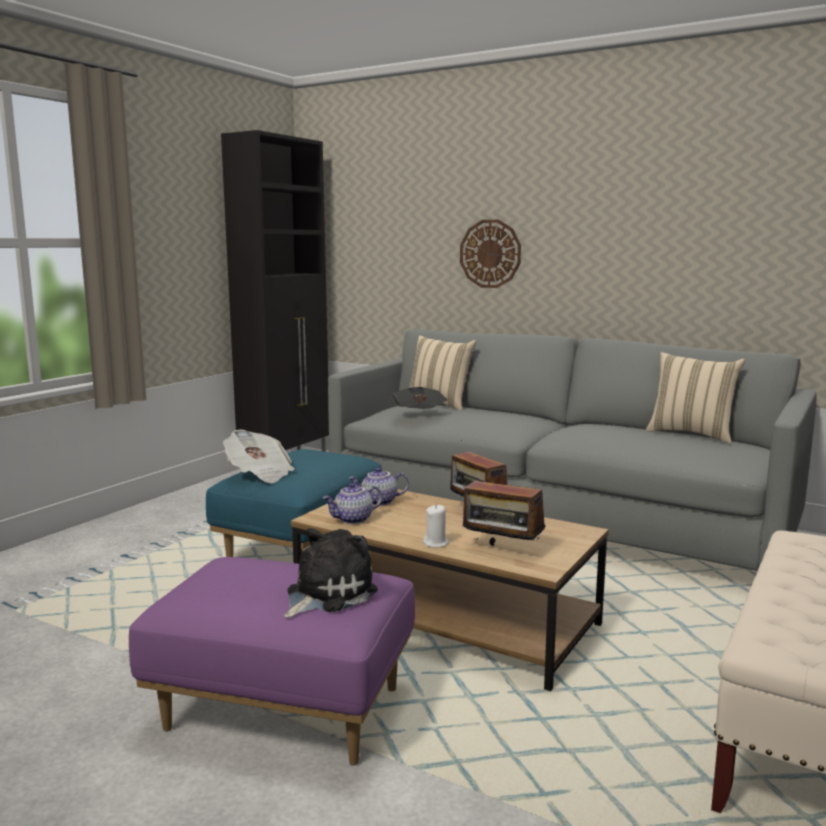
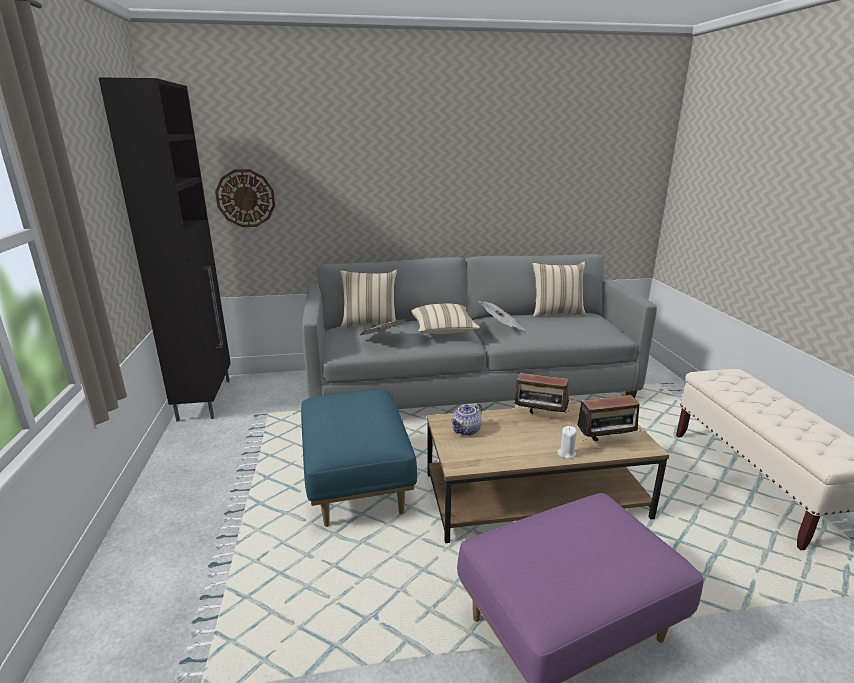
camera: 40 degrees left, 10 degrees up
newspaper [223,430,294,483] -> newspaper moved to [479,301,524,330]
plush toy [284,528,378,618] -> none
teapot [323,483,382,524] -> none
wall clock [460,220,521,288] -> wall clock moved to [215,169,275,227]
none -> beige pillow [411,304,480,334]

